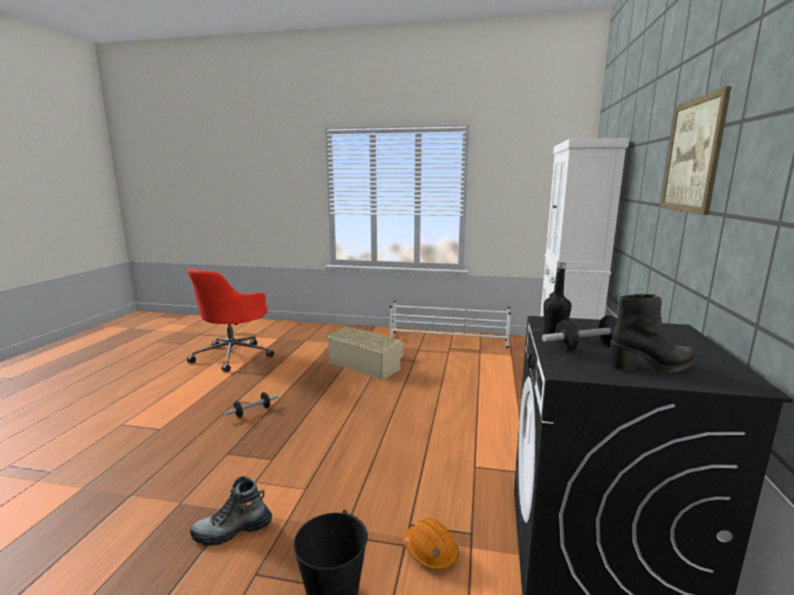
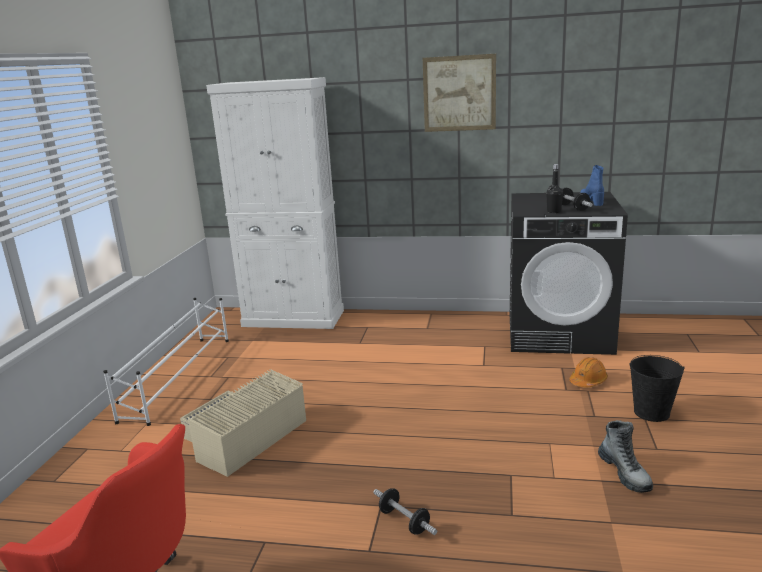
camera: 90 degrees left, 5 degrees up
black boot [610,294,696,373] -> blue boot [580,165,604,206]

